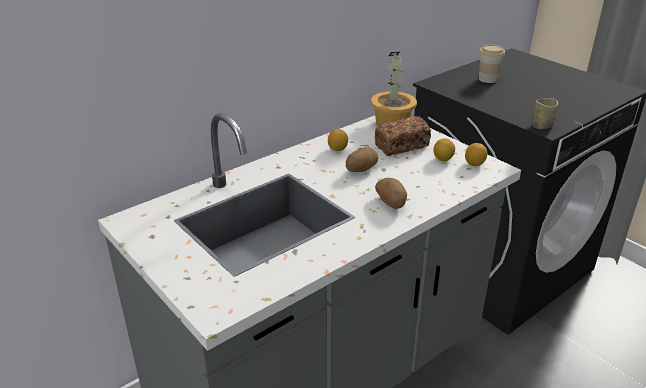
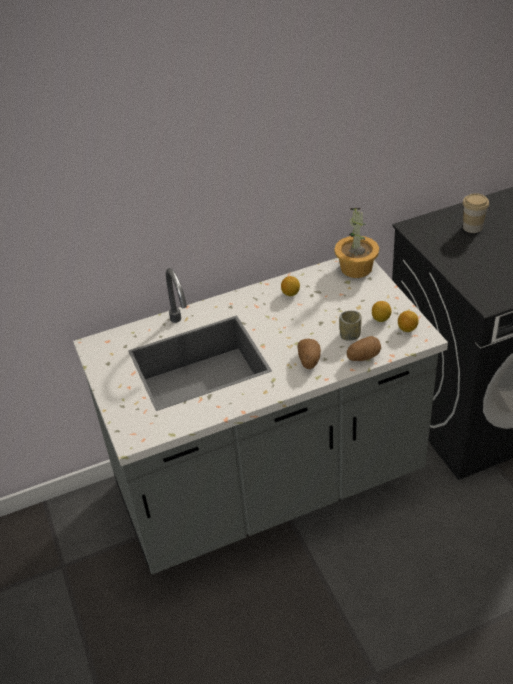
camera: 20 degrees right, 10 degrees up
potato [346,147,378,172] -> potato moved to [347,336,381,361]
bread [375,116,431,156] -> none
cup [532,98,558,129] -> cup moved to [339,311,362,341]

